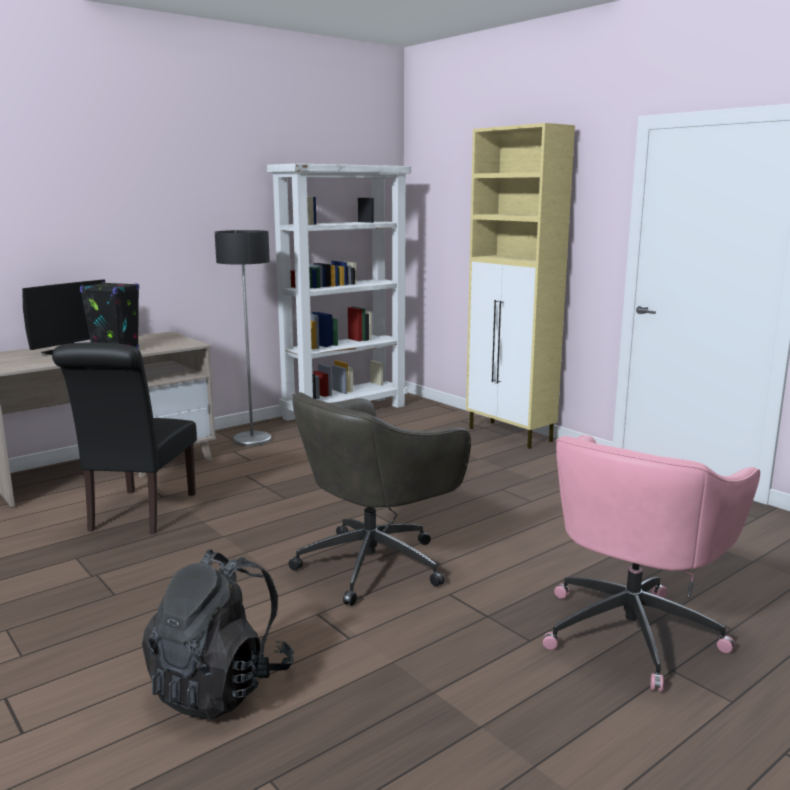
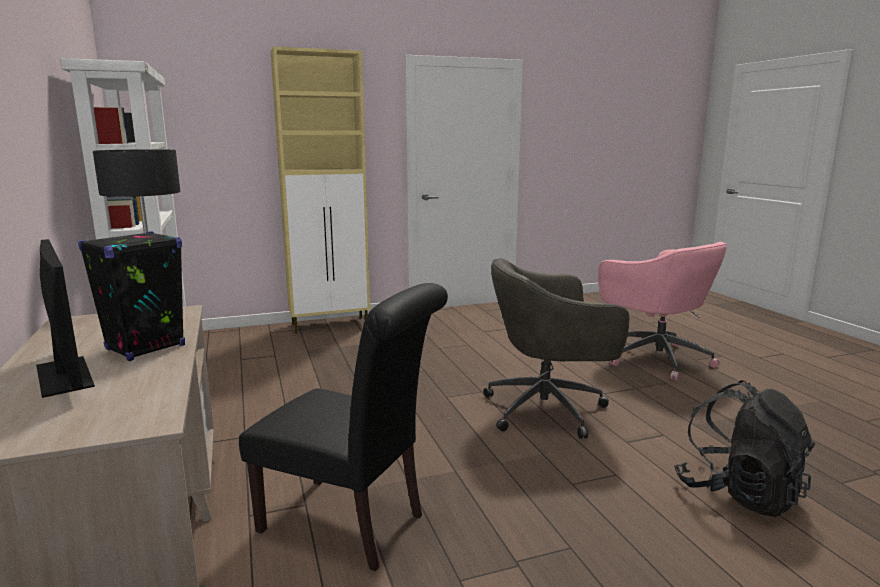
camera: 70 degrees left, 0 degrees up
grey office chair [288,392,471,606] -> grey office chair turned 105 degrees clockwise [483,258,629,439]

